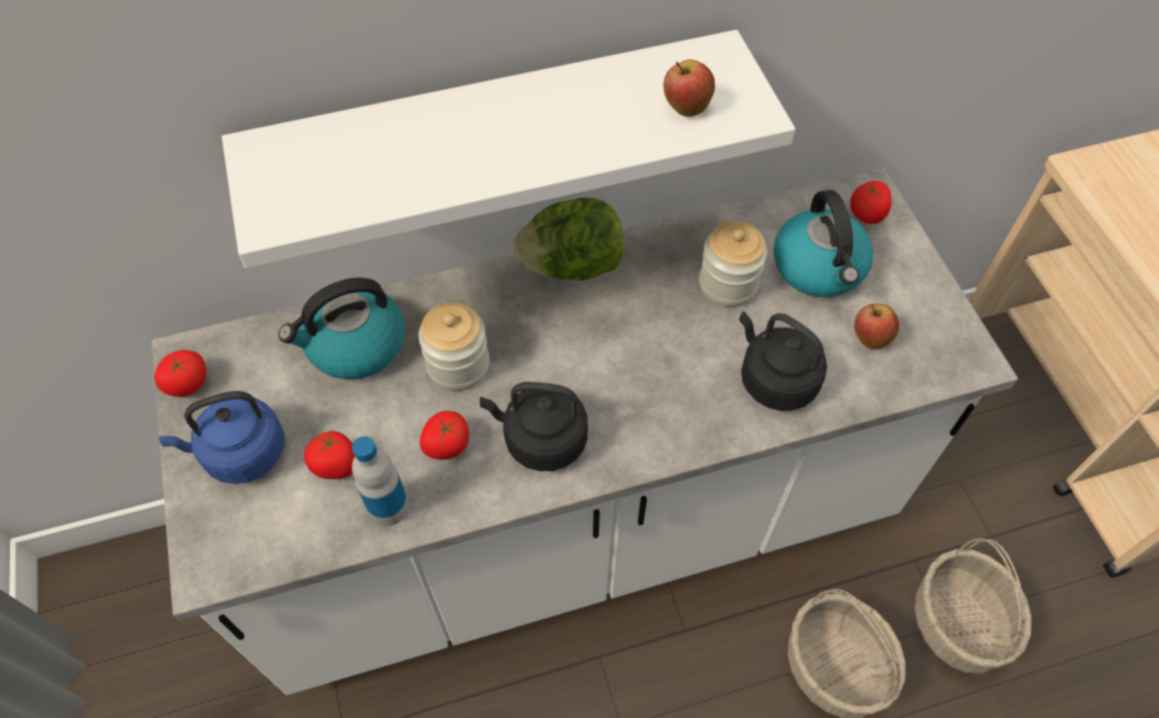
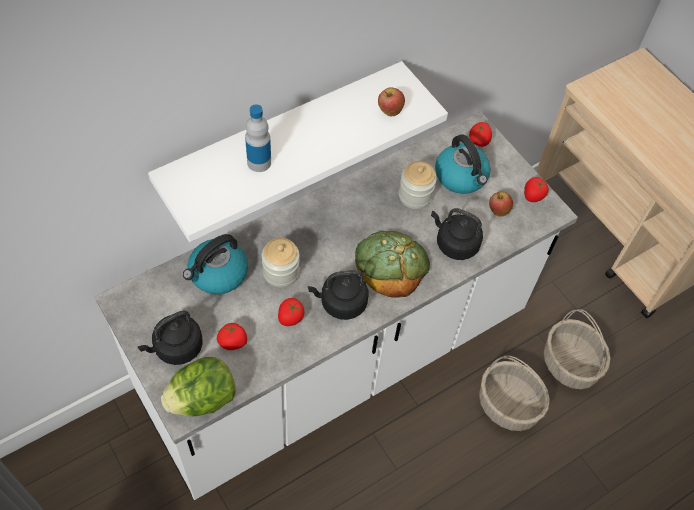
camera: 20 degrees left, 0 degrees up
tomato [154,350,206,397] -> tomato moved to [524,177,548,202]
blue kettle [159,391,285,484] -> black kettle [138,311,203,365]
bottle [352,436,409,526] -> bottle moved to [245,104,271,172]
lettuce [513,198,624,281] -> lettuce moved to [161,357,236,416]
none -> bread [355,231,430,298]

